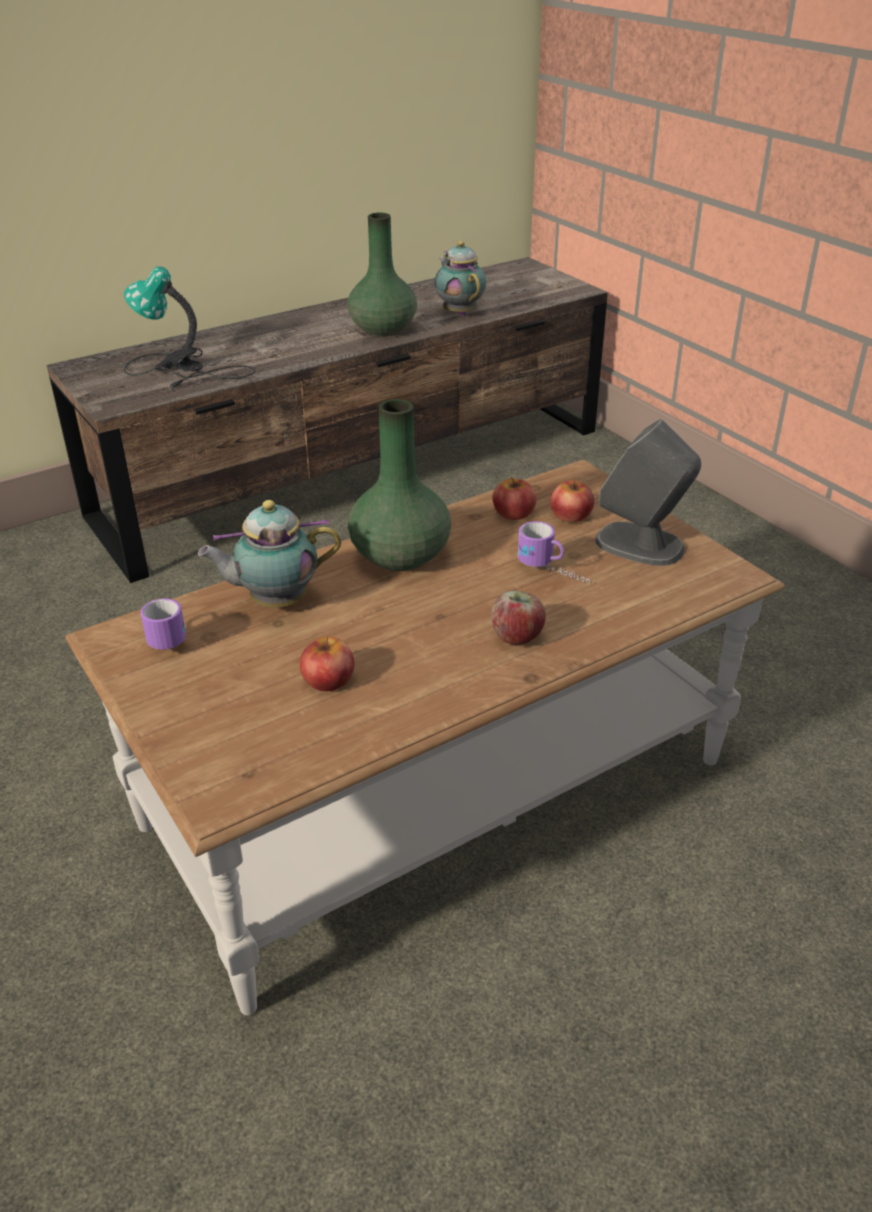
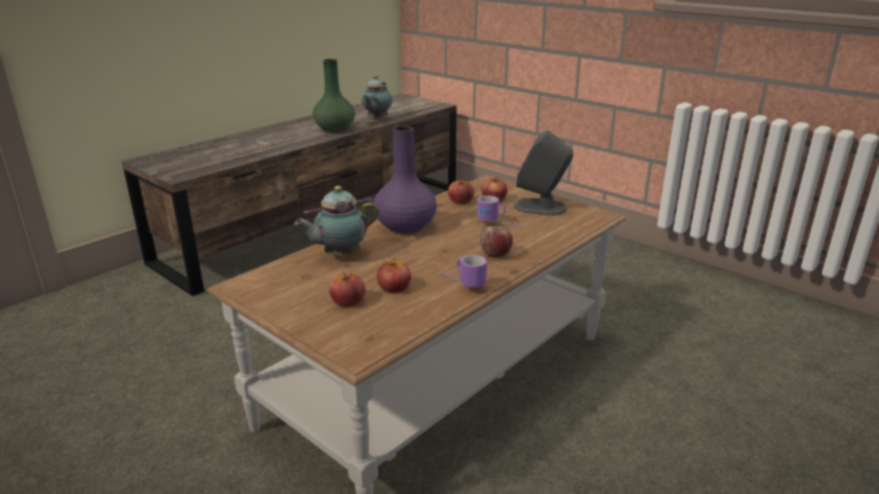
camera: 15 degrees left, 10 degrees down
table lamp [124,266,255,389] -> none
mug [141,598,186,650] -> mug moved to [441,255,487,288]
green vase [348,399,451,571] -> purple vase [373,126,437,234]
teapot [435,241,486,316] -> teapot turned 120 degrees counterclockwise [362,75,392,120]
none -> apple [329,273,365,307]

